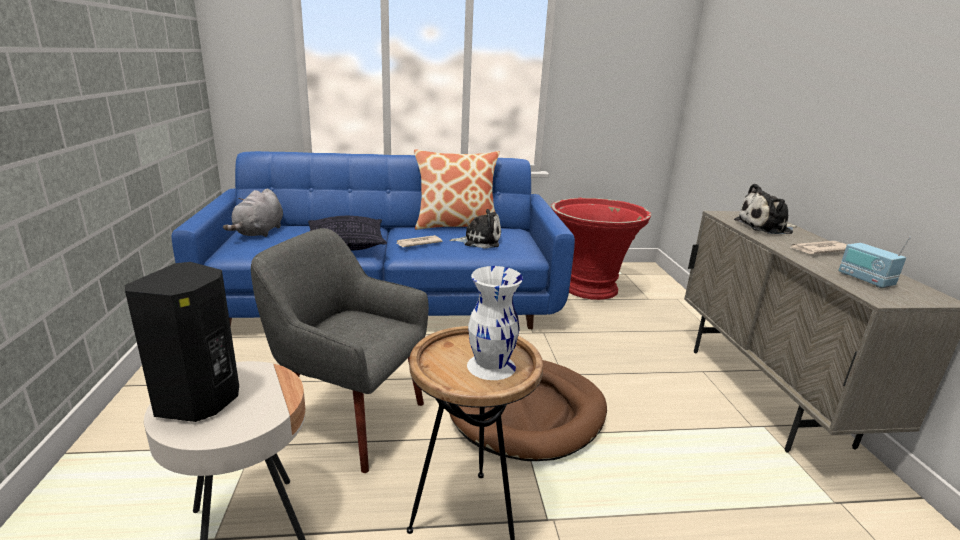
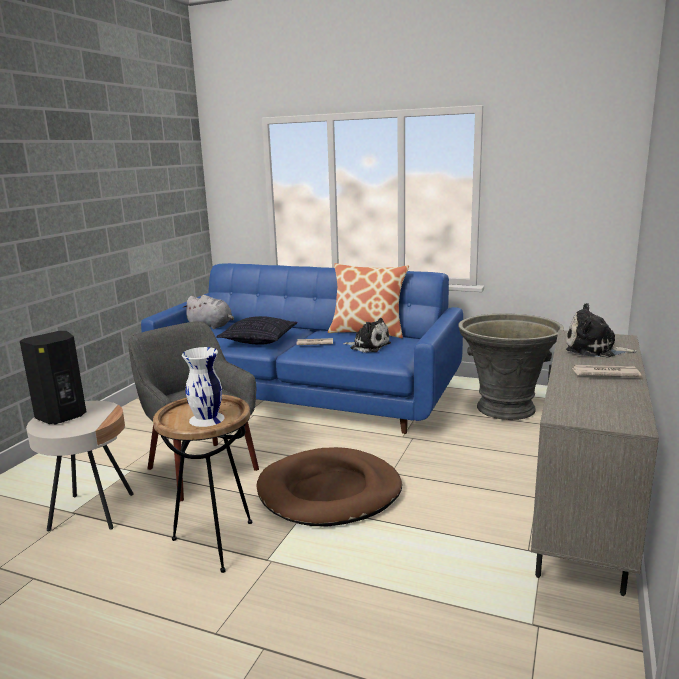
camera: 30 degrees right, 5 degrees down
grey plush toy [223,189,283,237] -> grey plush toy turned 105 degrees counterclockwise [183,295,234,329]
red planter [551,198,651,300] -> grey planter [458,313,564,420]
radio [839,237,911,288] -> none

